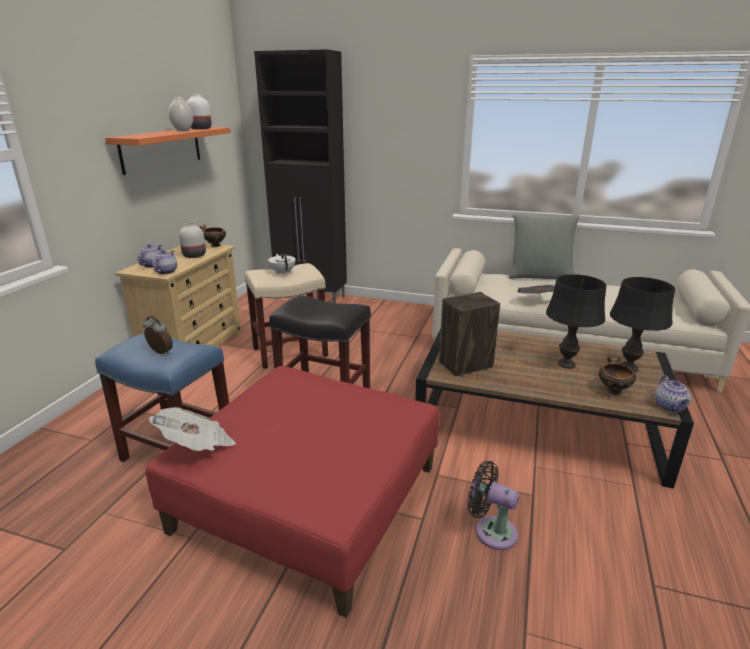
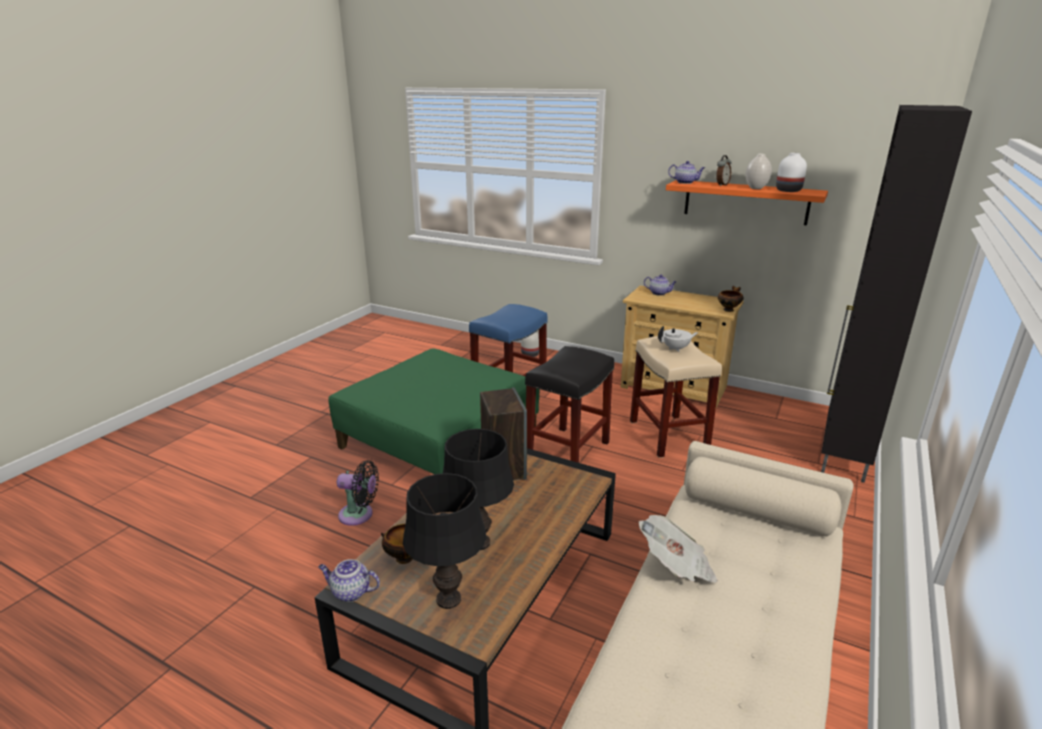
camera: 100 degrees right, 0 degrees up
alarm clock [143,316,173,354] -> alarm clock moved to [716,155,731,186]
red ottoman [145,366,440,618] -> green ottoman [328,349,539,474]
newspaper [149,407,236,451] -> none
teapot [152,250,177,274] -> teapot moved to [668,161,705,184]
white vase [179,223,206,258] -> white vase moved to [521,332,539,357]
black fan [467,461,520,550] -> black fan turned 60 degrees clockwise [337,460,379,526]
grey pillow [509,215,579,279] -> none

